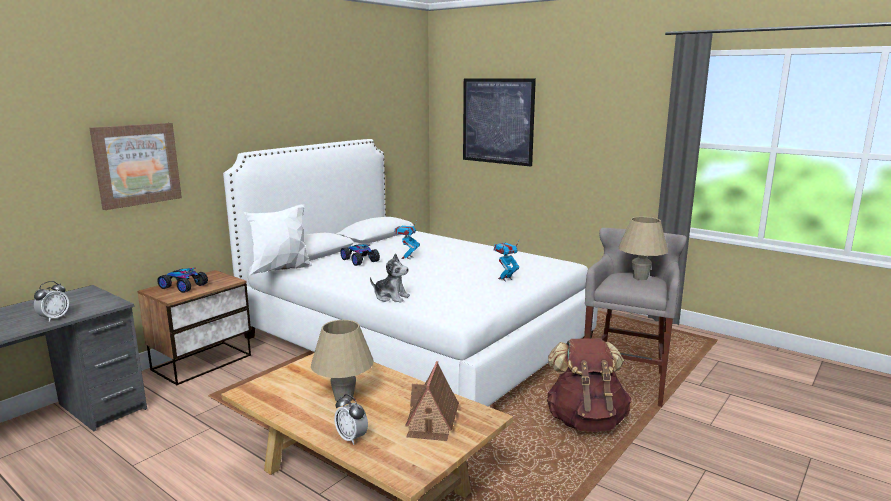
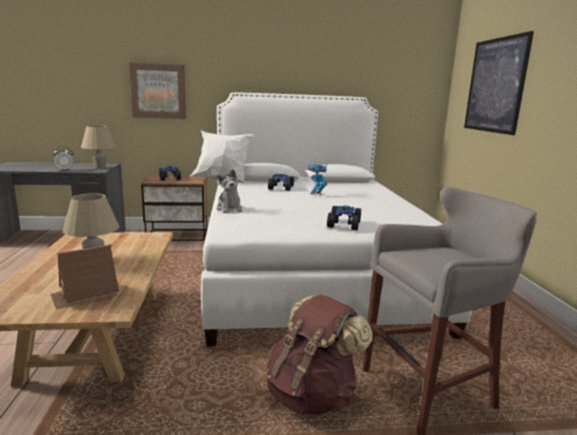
camera: 45 degrees right, 0 degrees up
alarm clock [334,394,368,445] -> none
toy robot [494,243,519,281] -> toy car [327,206,361,230]
beige table lamp [618,217,668,280] -> beige table lamp moved to [81,126,116,169]

